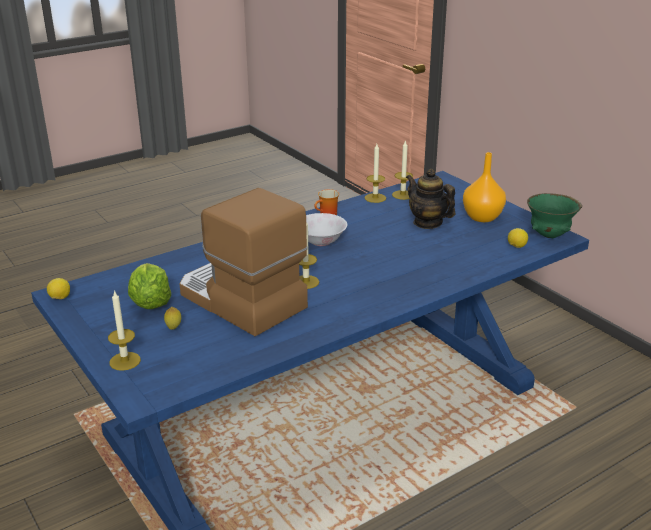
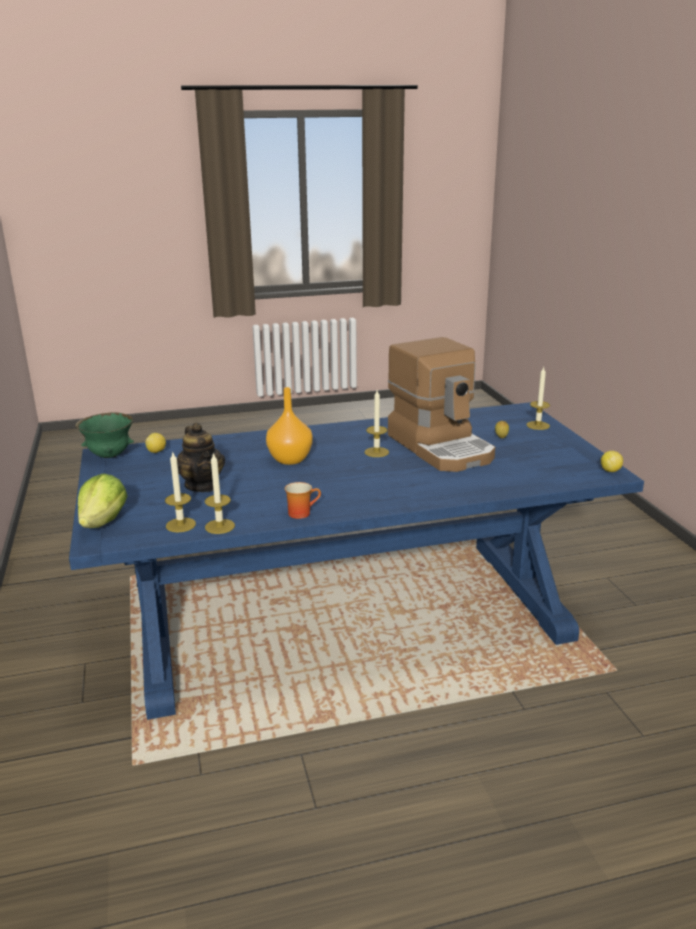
camera: 160 degrees left, 5 degrees down
lettuce [128,263,171,309] -> lettuce moved to [78,473,127,528]
white bowl [306,213,347,246] -> none
orange vase [463,152,506,222] -> orange vase moved to [266,387,313,465]

